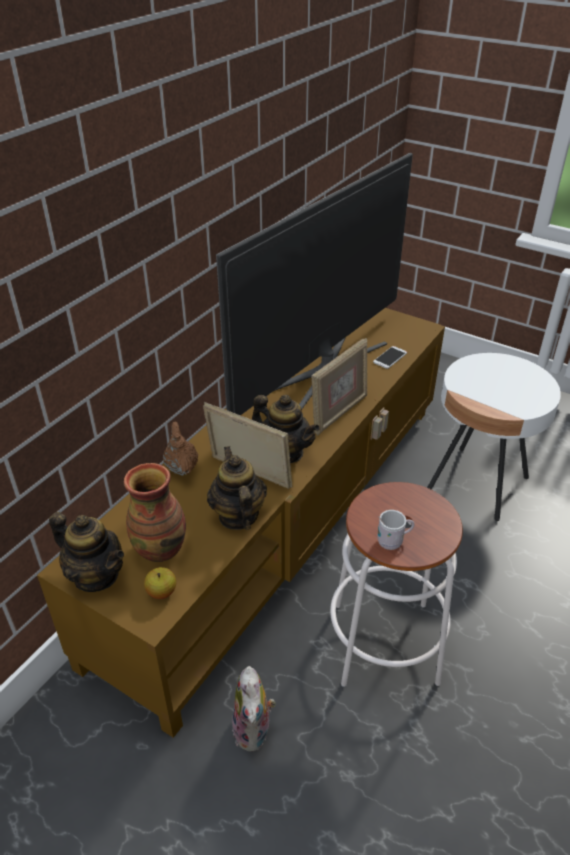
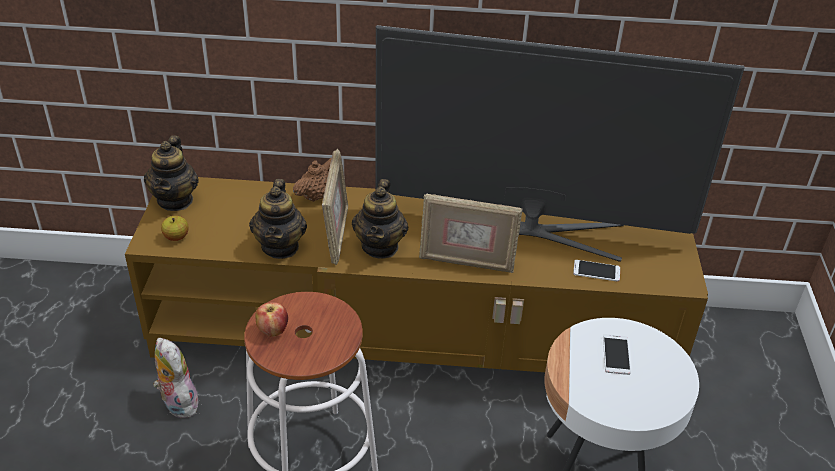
camera: 60 degrees right, 0 degrees up
vase [124,463,186,562] -> none
teapot [207,446,267,530] -> teapot turned 135 degrees clockwise [249,179,307,259]
plush toy [232,666,276,751] -> plush toy turned 90 degrees clockwise [153,338,198,418]
white mug [377,510,414,550] -> apple [255,302,288,337]
none -> phone [603,334,631,375]

